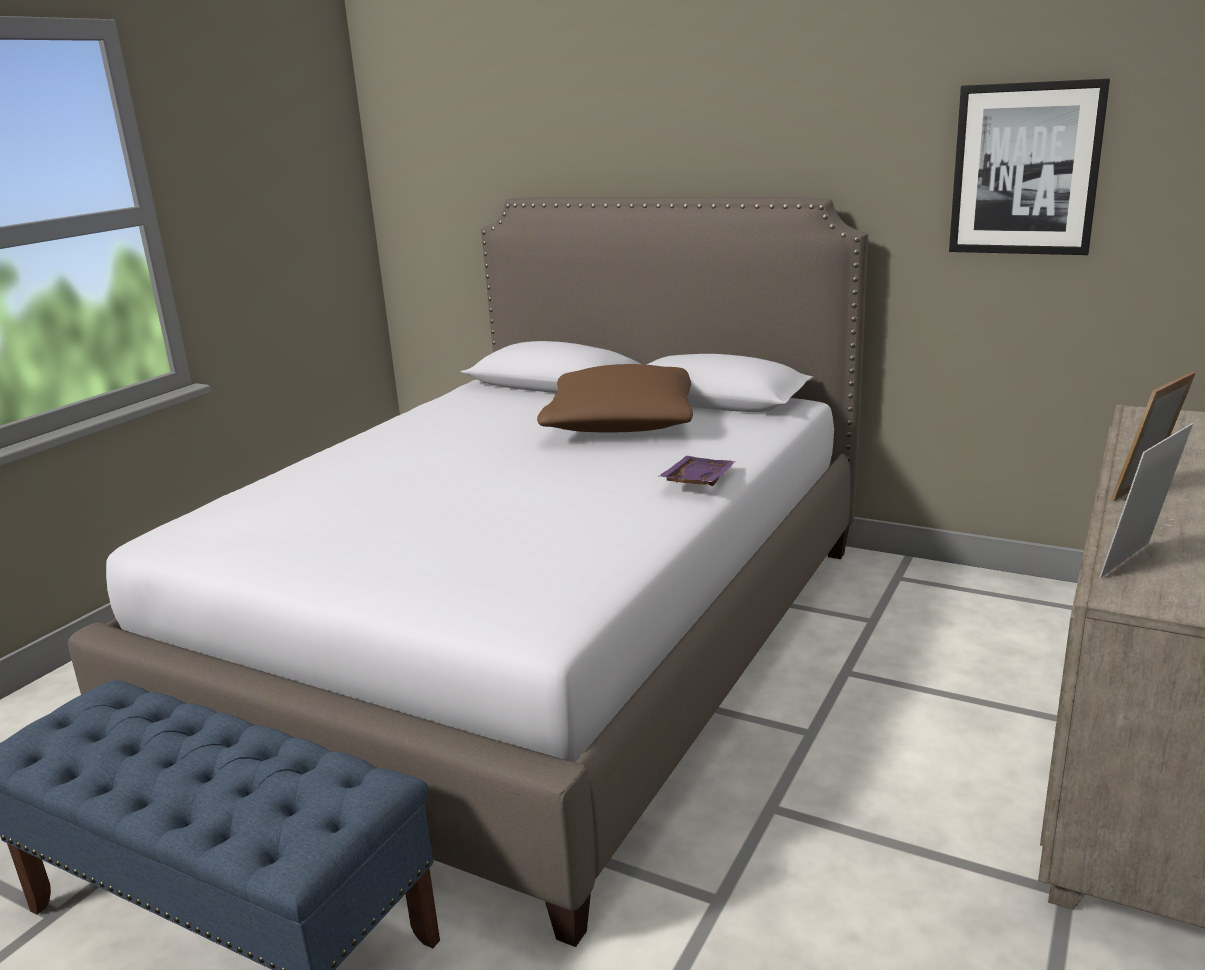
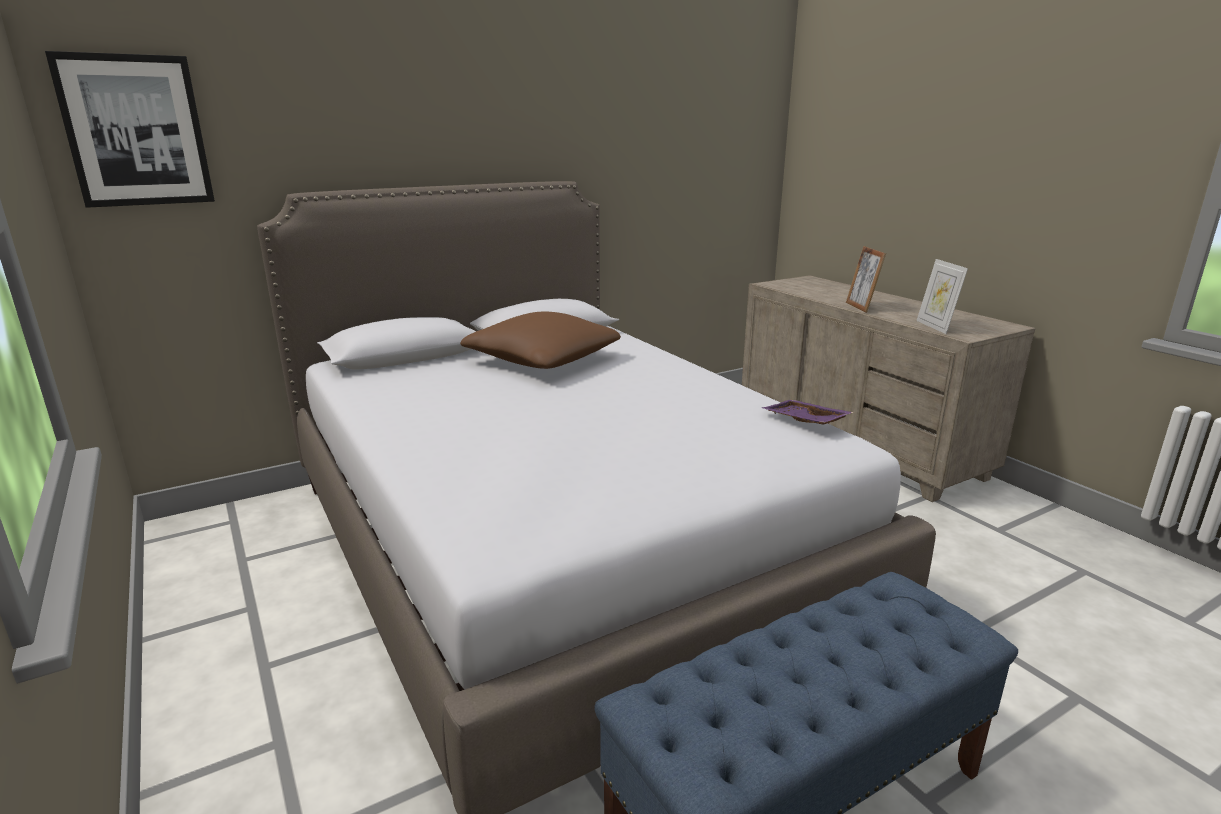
camera: 60 degrees left, 0 degrees up
purple tray [659,456,737,486] -> purple tray moved to [762,400,854,425]
picture [949,78,1110,255] -> picture moved to [45,51,215,208]

